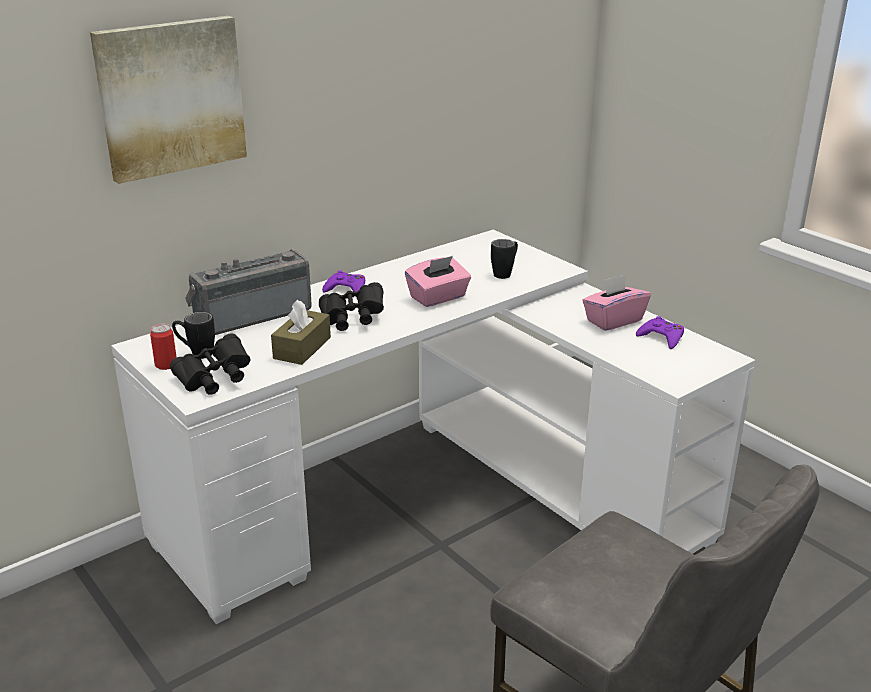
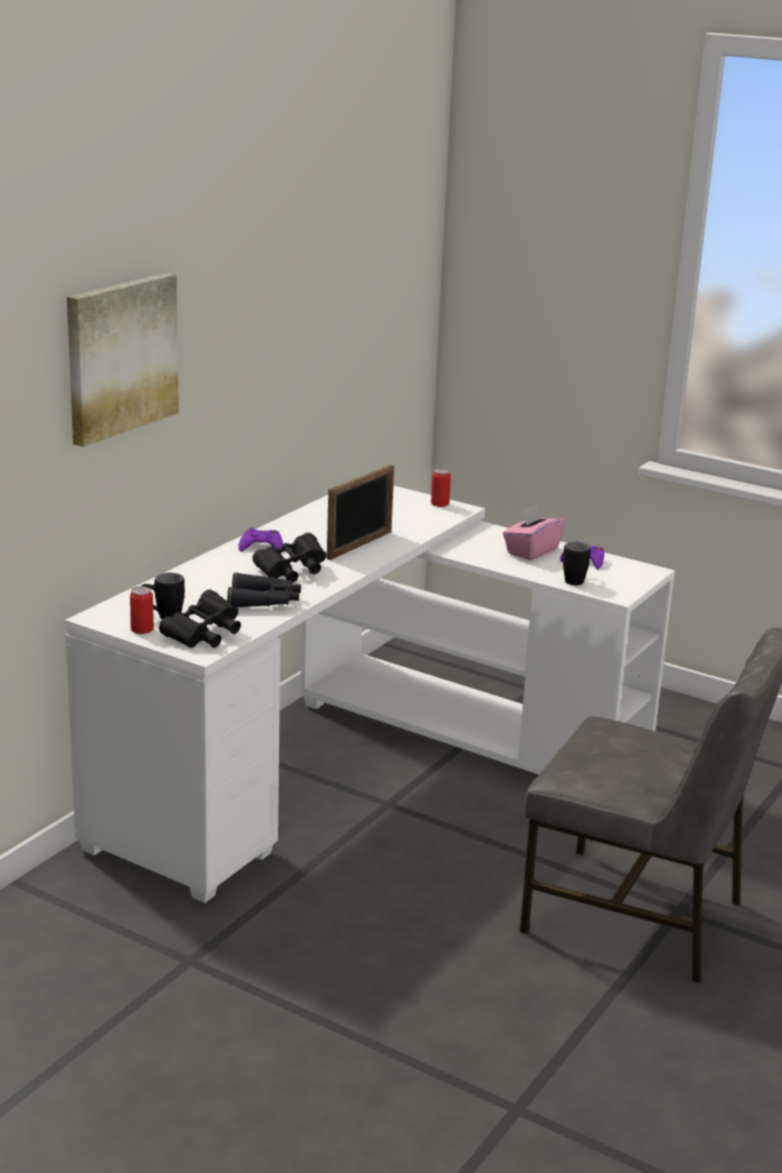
camera: 20 degrees left, 5 degrees down
radio [185,249,312,335] -> none
brown tissue box [271,299,331,365] -> black binoculars [227,572,301,607]
pink tissue box [405,256,471,307] -> picture frame [327,465,394,560]
black mug [491,239,518,279] -> black mug moved to [563,542,591,585]
none -> can [431,468,451,507]

